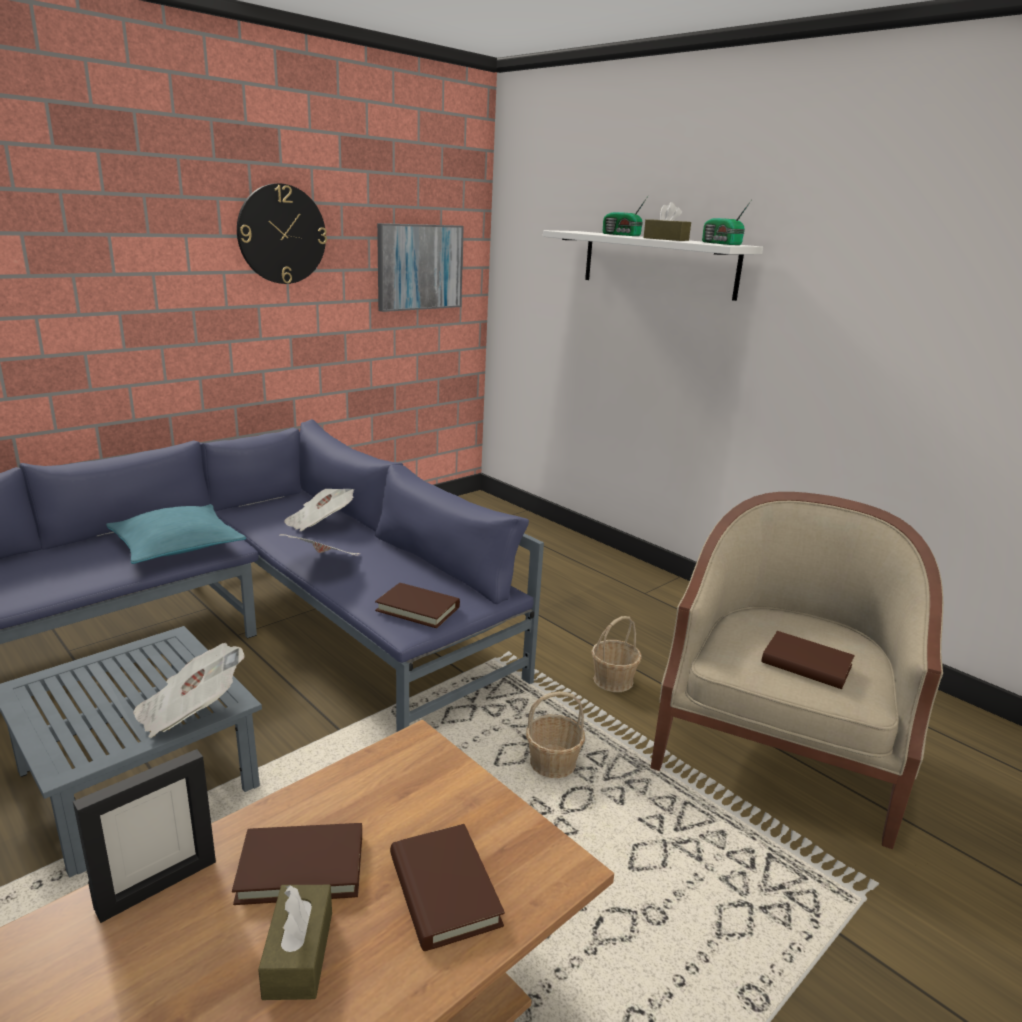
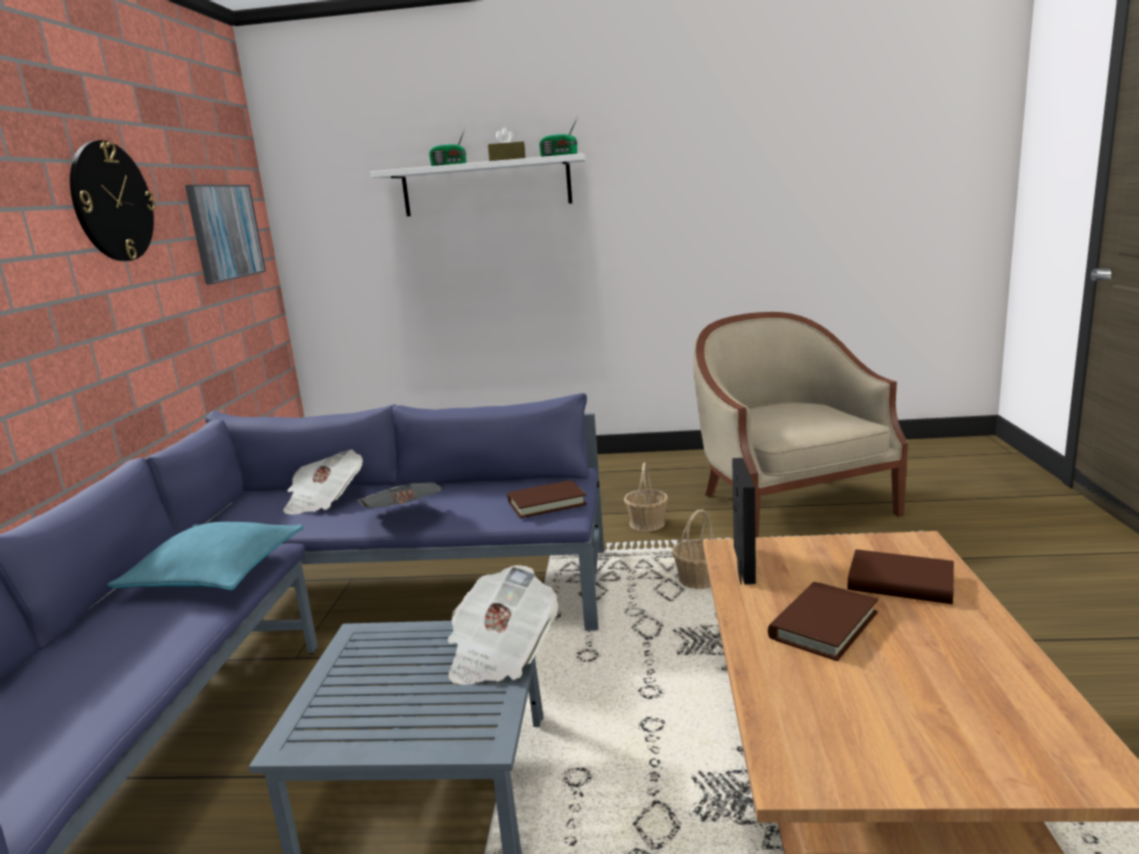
camera: 40 degrees left, 5 degrees down
picture frame [73,749,216,923] -> picture frame moved to [732,458,756,584]
brown tissue box [258,885,332,1000] -> none
brown book [761,631,855,689] -> none

